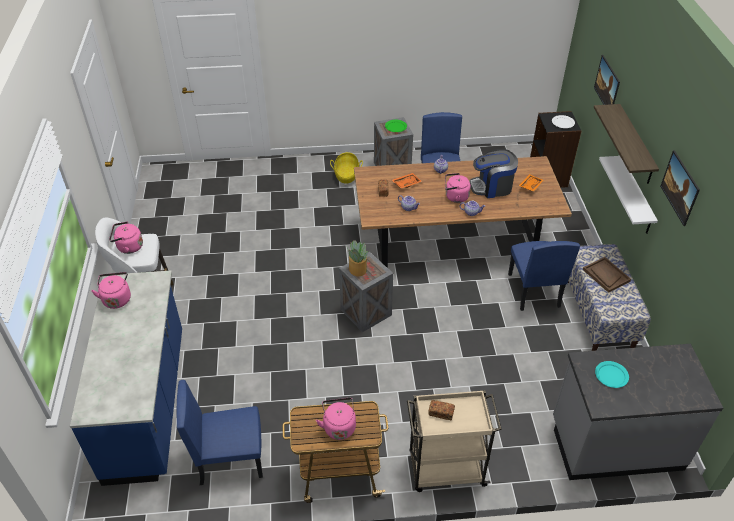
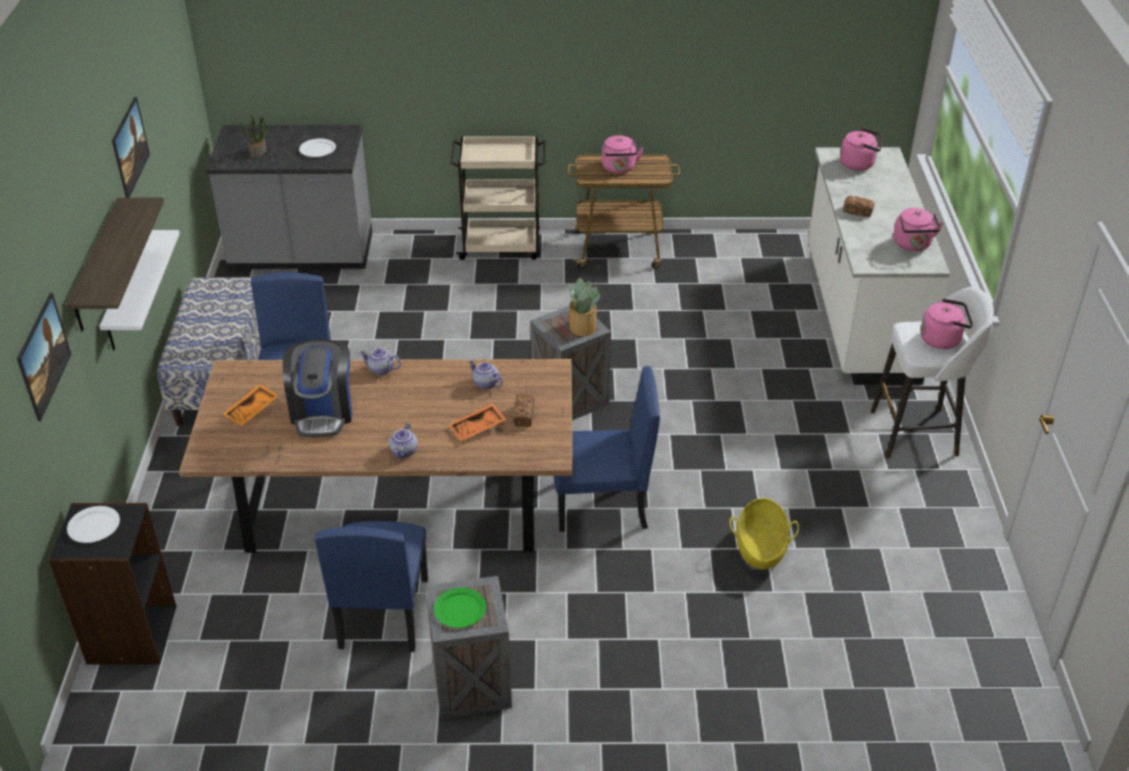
camera: 175 degrees left, 5 degrees down
blue counter [70,271,182,486] -> white counter [808,147,950,385]
blue chair [177,380,263,485] -> blue chair moved to [554,366,660,532]
basket [330,152,363,183] -> basket moved to [730,498,799,569]
bread [429,400,455,420] -> bread moved to [843,196,875,218]
pink kettle [445,173,471,203] -> pink kettle moved to [840,128,881,171]
coffee machine [469,149,518,198] -> coffee machine turned 90 degrees clockwise [283,339,352,437]
brown tray [583,257,631,293] -> none
turquoise plate [595,361,629,388] -> white plate [299,138,336,157]
none -> potted plant [241,114,267,158]

